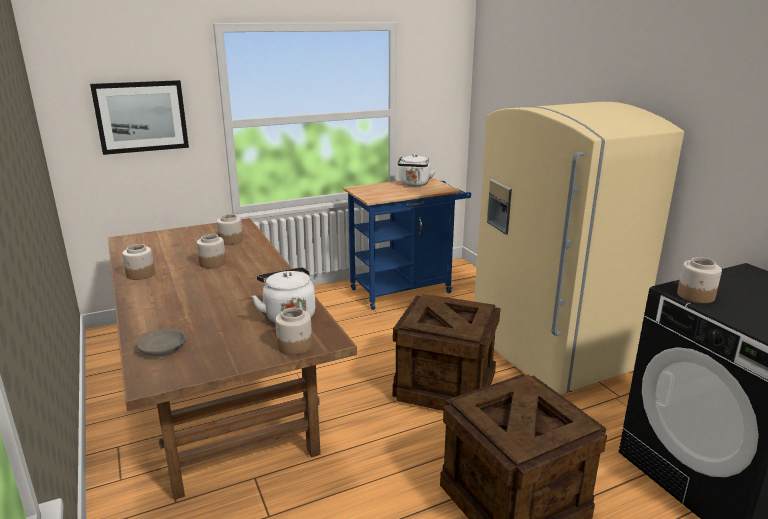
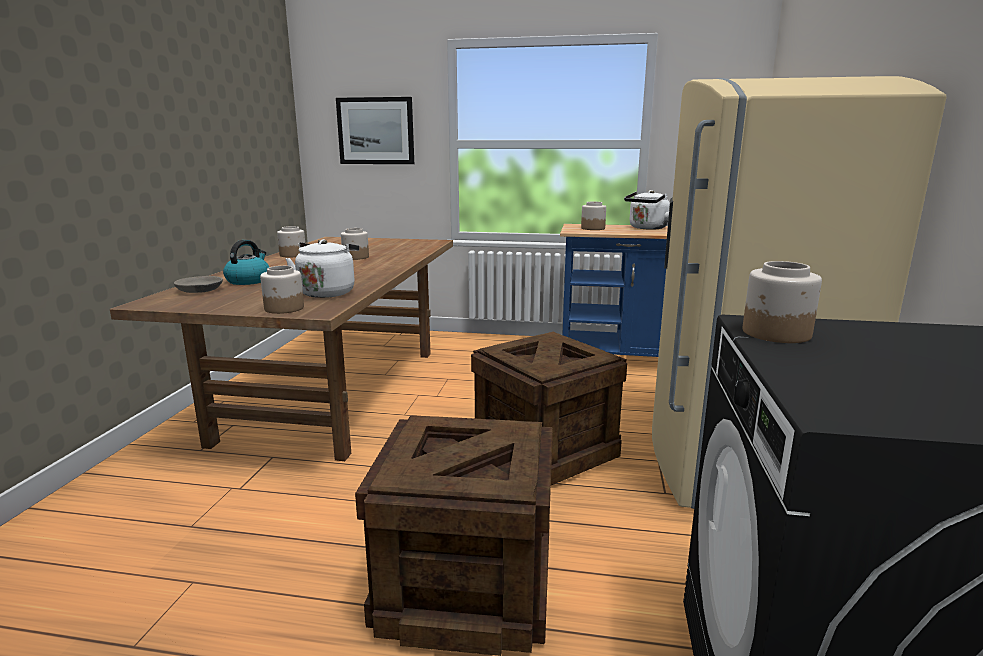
camera: 35 degrees right, 5 degrees down
jar [217,214,243,245] -> jar moved to [581,202,606,230]
none -> kettle [223,240,269,285]

